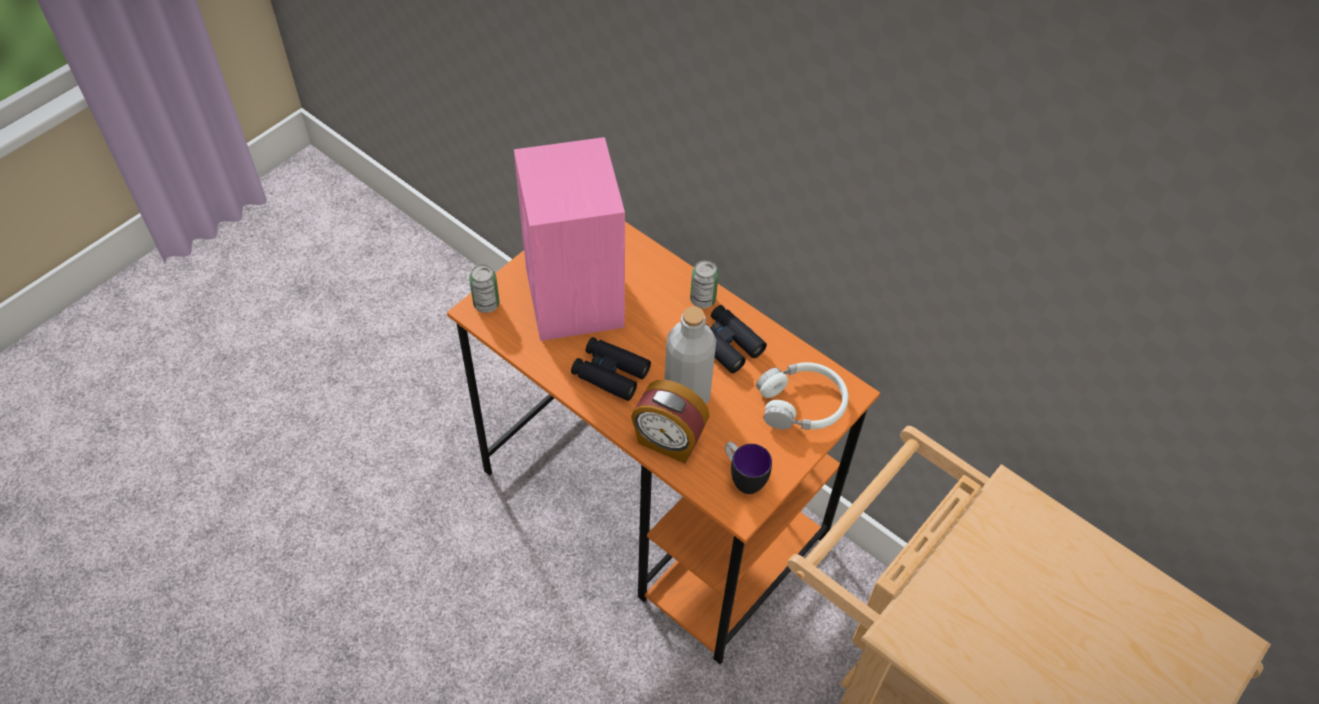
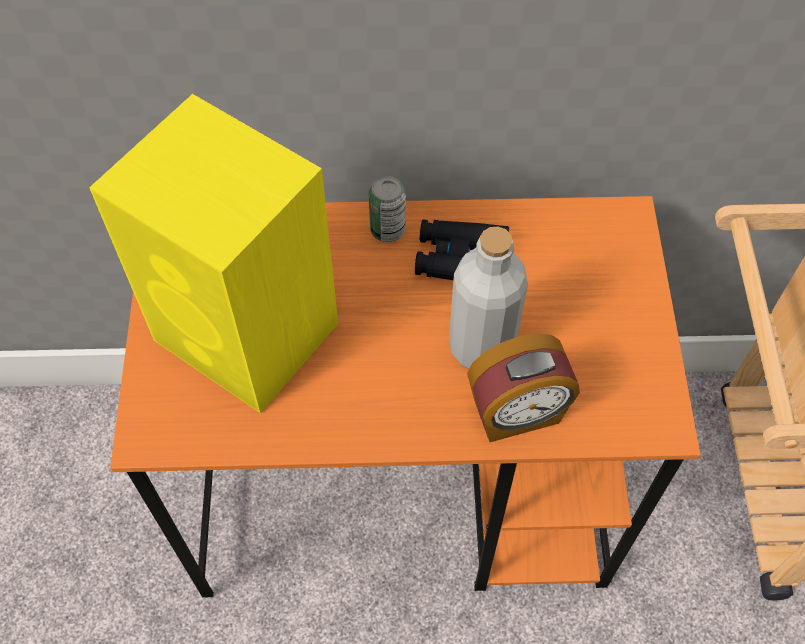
camera: 40 degrees left, 5 degrees up
can [469,264,500,313] -> none
pink speaker [514,137,625,341] -> yellow speaker [89,94,338,413]
black binoculars [571,337,651,401] -> none
mug [725,442,772,494] -> none
white headphones [756,362,849,430] -> none

